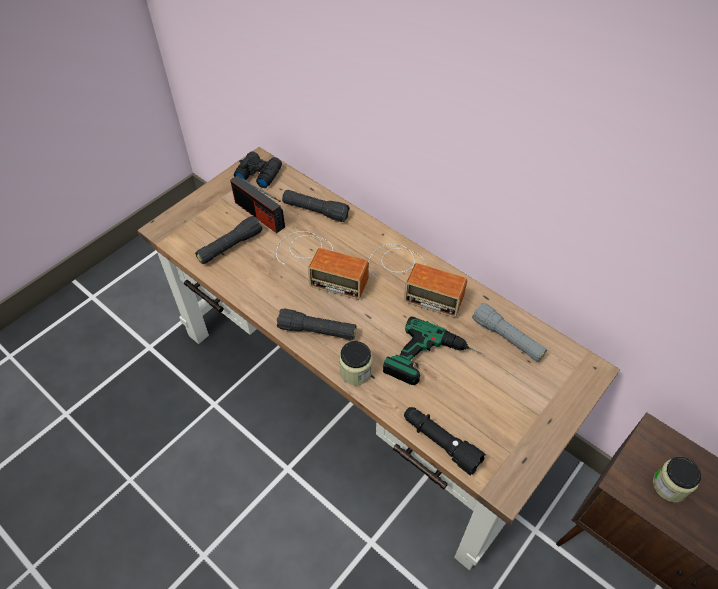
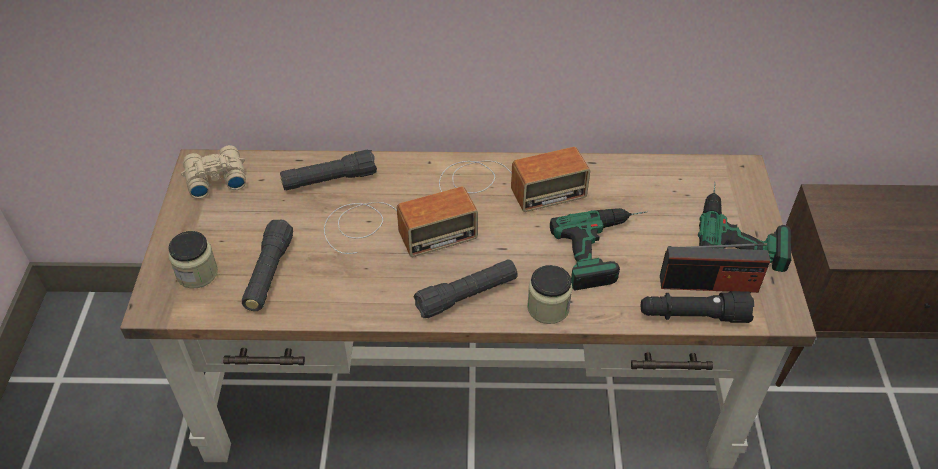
camera: 40 degrees left, 5 degrees down
radio [230,175,285,233] -> radio moved to [660,243,770,293]
black binoculars [234,151,282,188] -> beige binoculars [181,145,246,199]
grey flashlight [472,303,547,362] -> none
jar [653,457,701,502] -> jar moved to [168,231,218,288]
none -> power drill [698,182,792,272]

